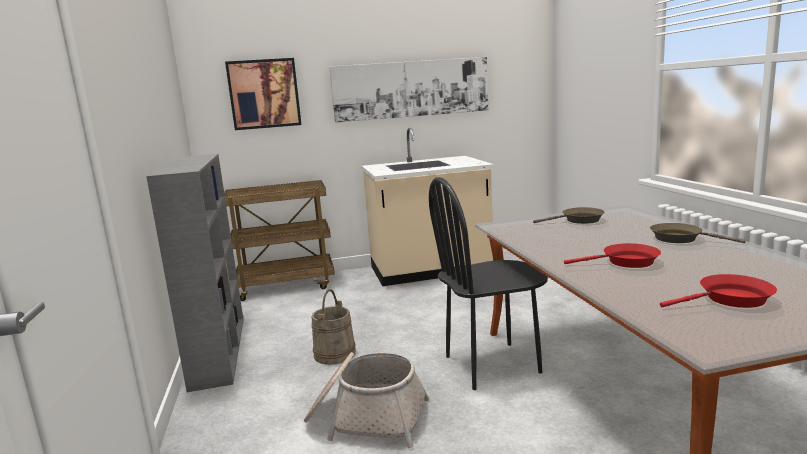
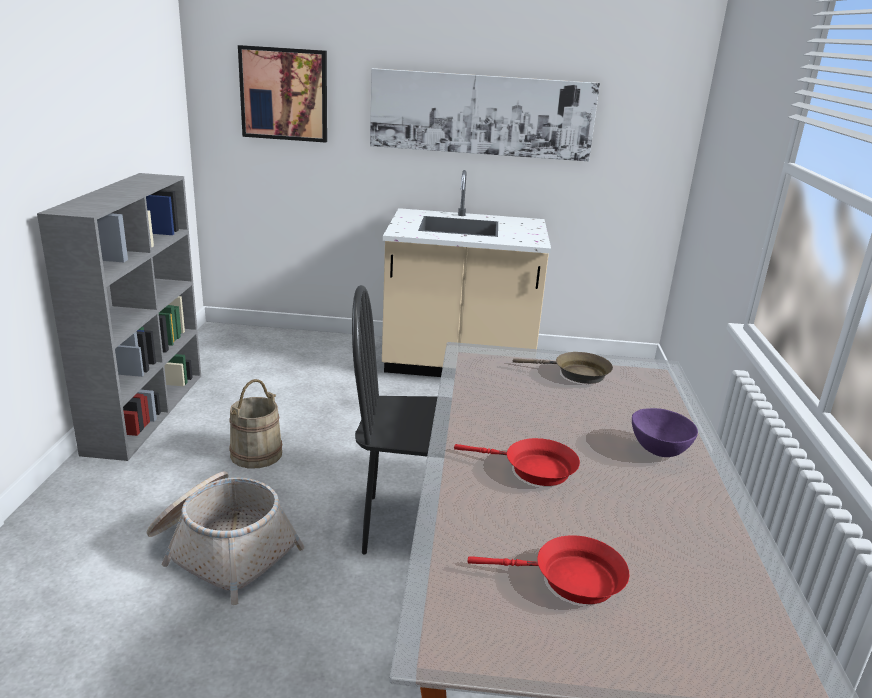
camera: 15 degrees right, 10 degrees up
brown cart [224,180,335,301] -> none
brown frying pan [650,223,746,243] -> purple bowl [632,408,698,457]

